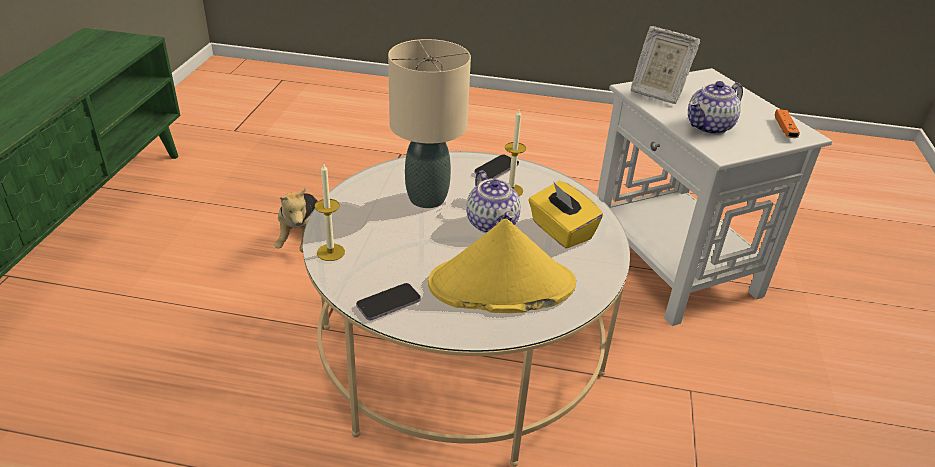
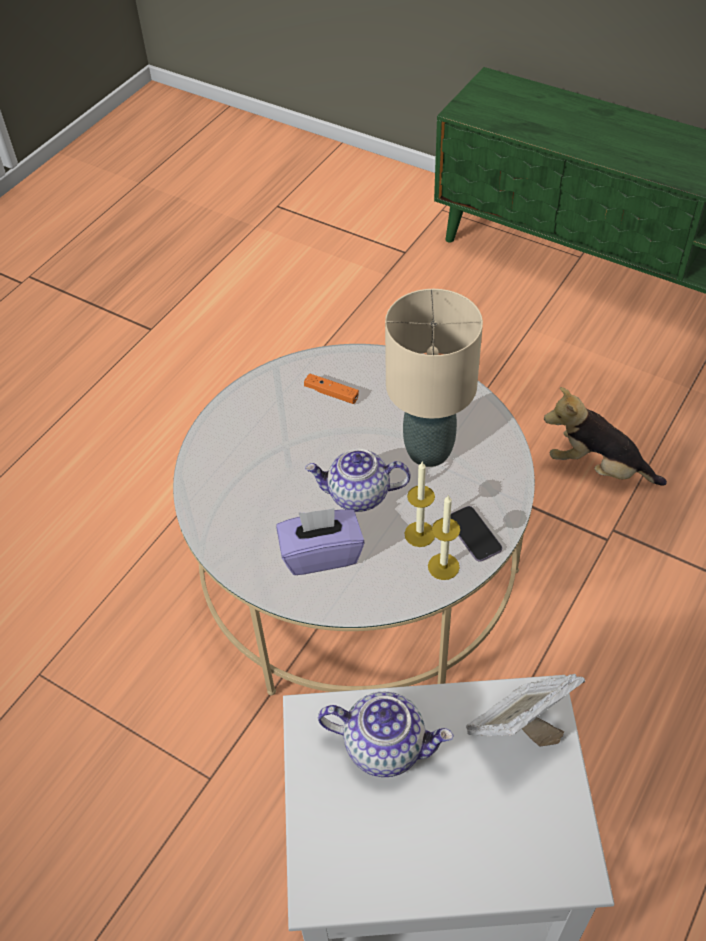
camera: 115 degrees right, 15 degrees up
candle [315,162,345,261] -> candle moved to [428,495,460,580]
phone [356,283,421,320] -> none
yellow hat [428,219,576,313] -> none
yellow tissue box [528,181,603,249] -> purple tissue box [276,508,365,575]
teapot [688,81,743,135] -> teapot turned 120 degrees clockwise [318,692,454,777]
orange game controller [775,109,800,138] -> orange game controller moved to [304,374,359,404]

